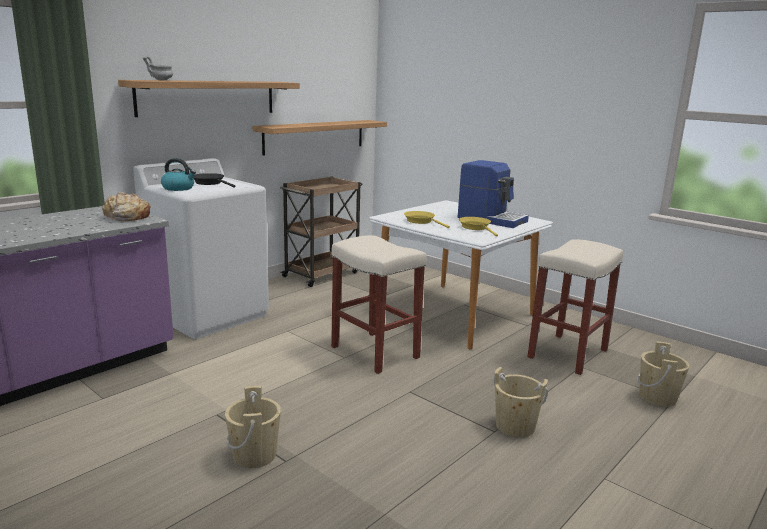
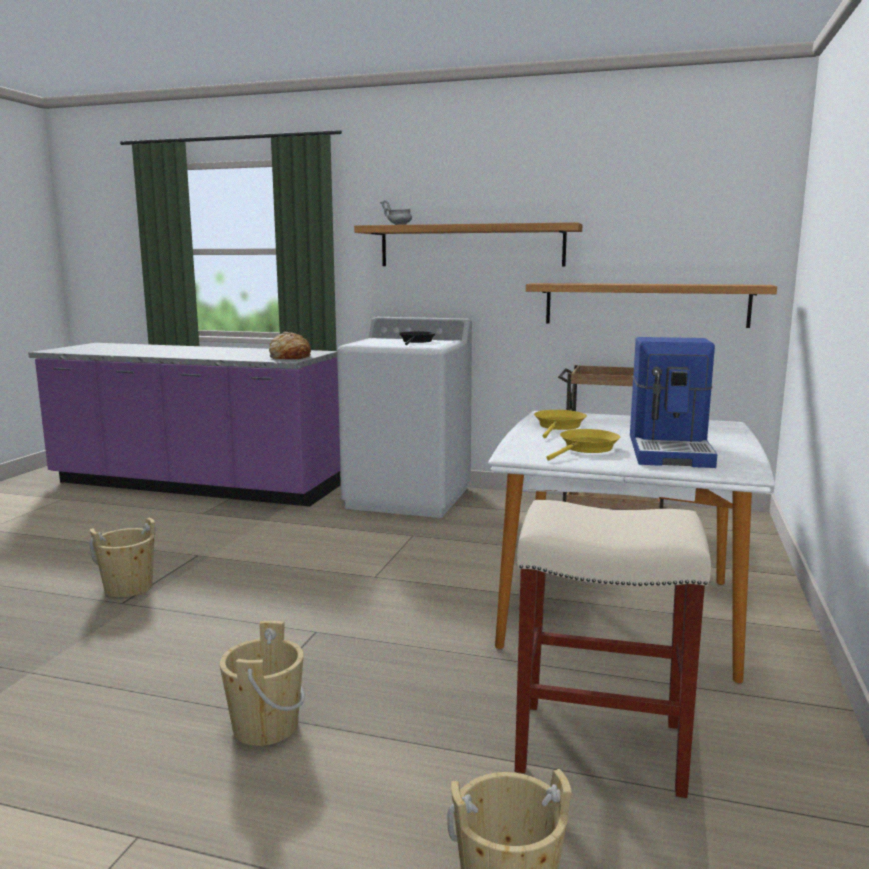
camera: 65 degrees right, 5 degrees down
kettle [161,158,196,191] -> none
beige stool [331,235,427,374] -> none

